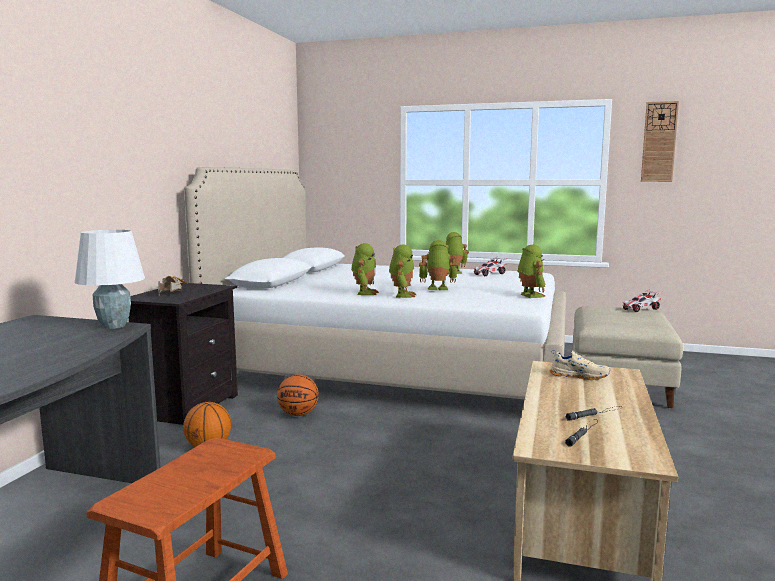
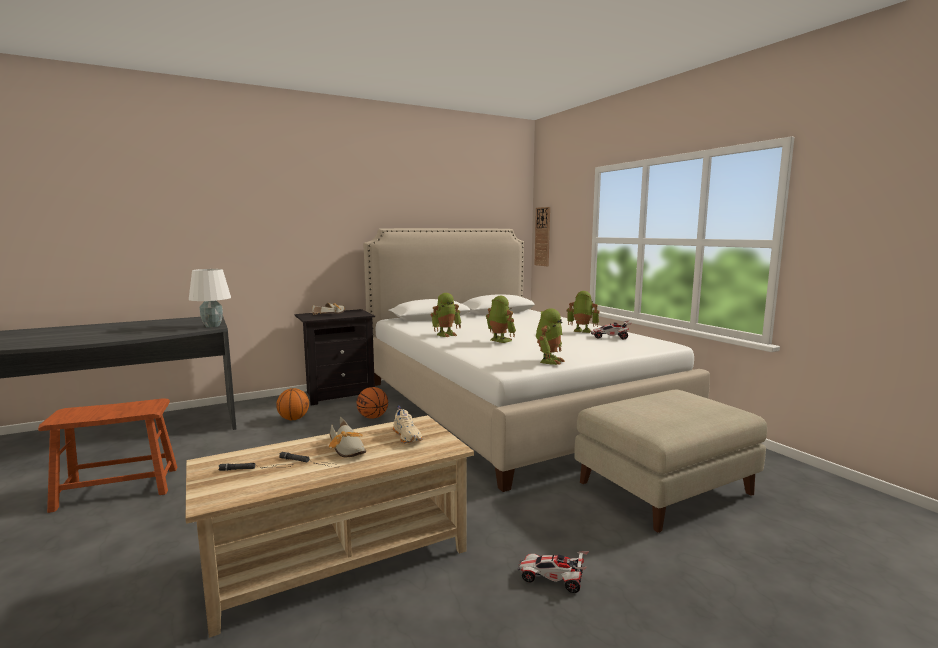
camera: 45 degrees right, 0 degrees up
toy robot [389,244,416,298] -> none
toy car [622,289,662,312] -> toy car moved to [518,552,589,593]
wall clock [641,101,679,182] -> wall clock moved to [535,207,550,266]
none -> shoe [329,417,366,457]

